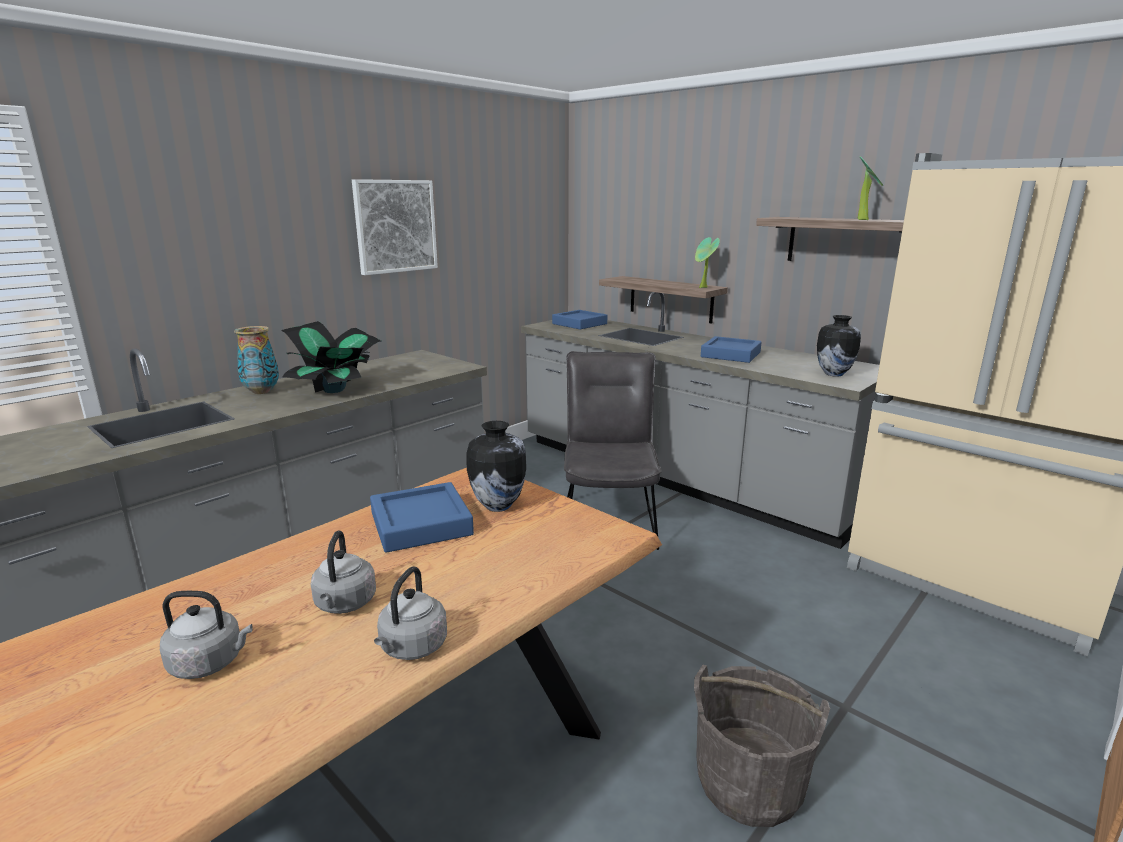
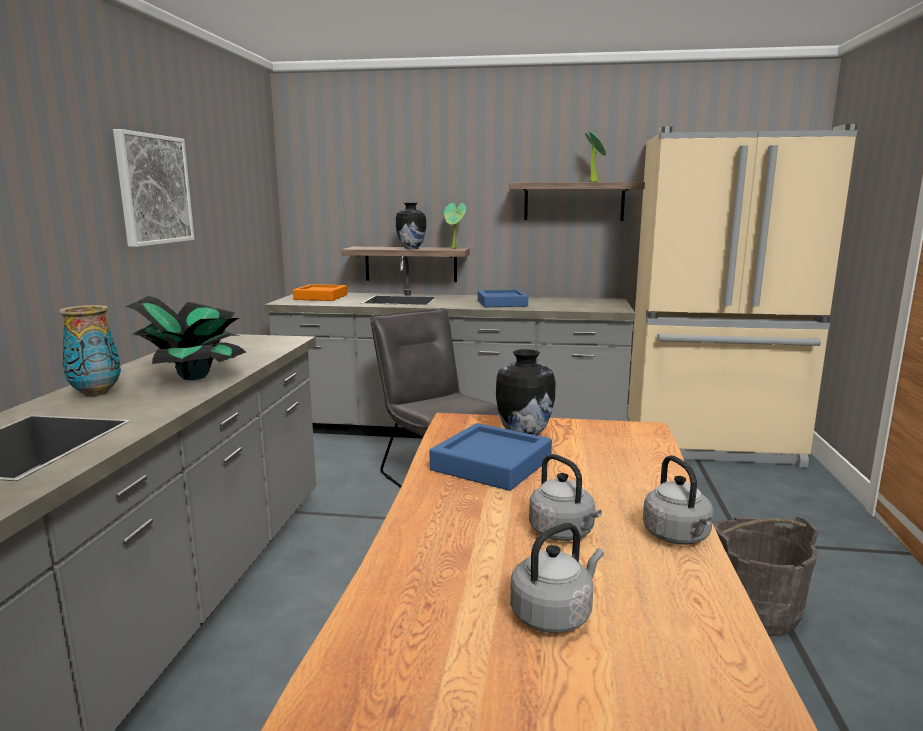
camera: 35 degrees left, 5 degrees down
blue tray [552,310,607,329] -> orange tray [293,284,348,301]
vase [817,315,861,377] -> vase moved to [396,203,426,249]

